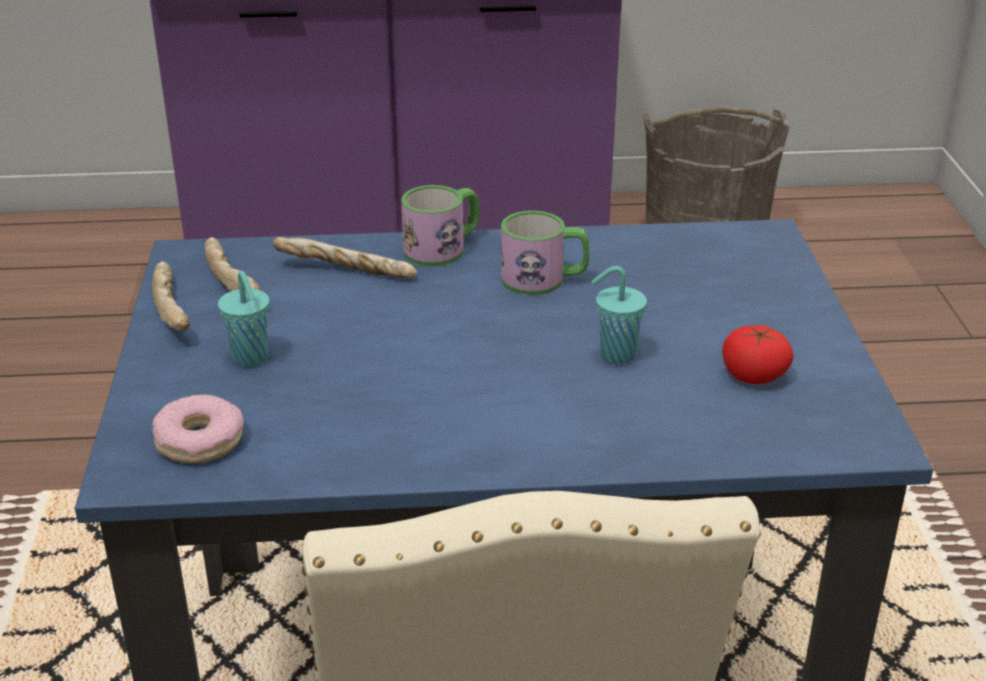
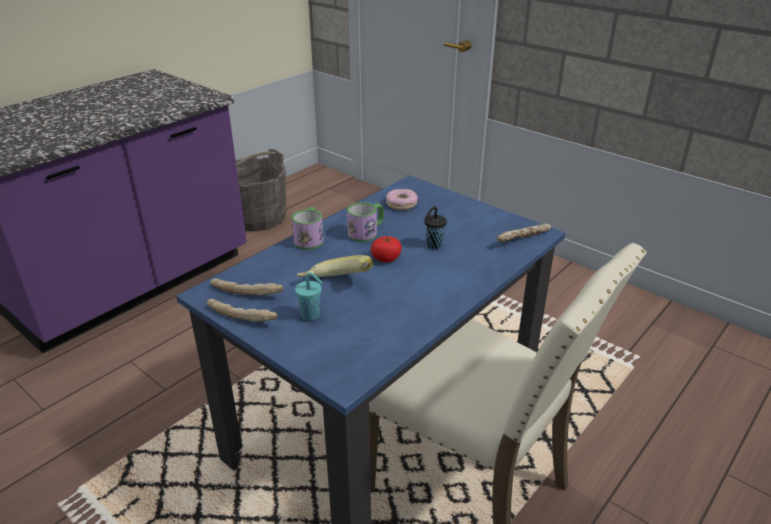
camera: 45 degrees left, 0 degrees up
donut [152,394,244,463] -> donut moved to [386,189,418,210]
bread [273,237,417,278] -> bread moved to [497,224,551,242]
turquoise cup [591,266,647,364] -> black cup [424,206,447,249]
tomato [722,325,794,384] -> tomato moved to [371,236,402,262]
none -> banana [297,255,373,277]

